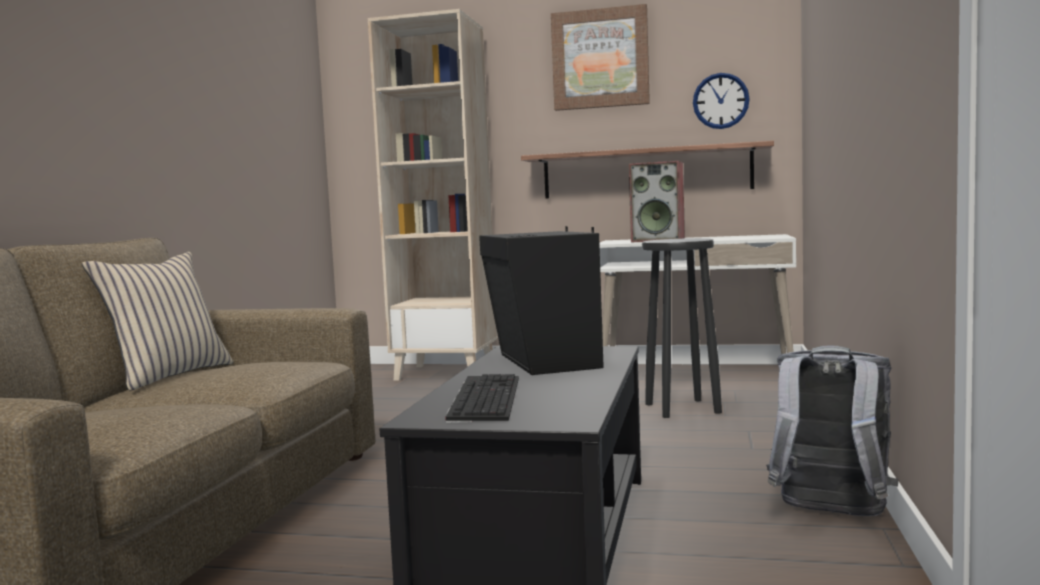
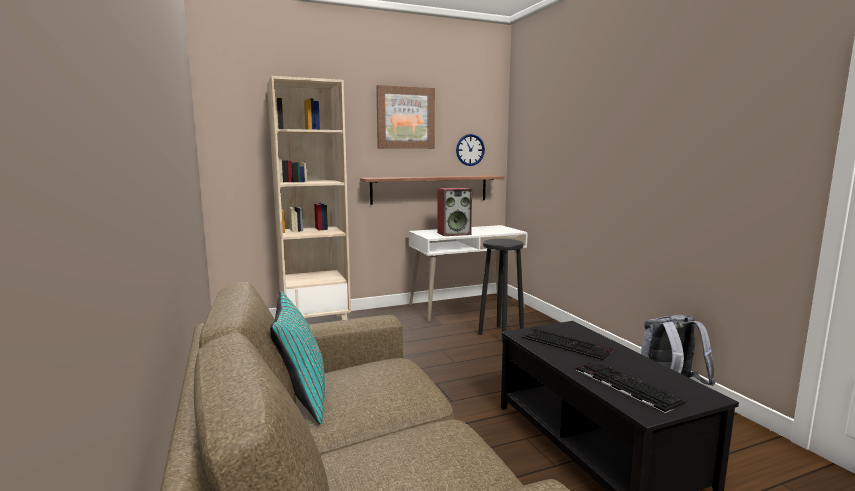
camera: 35 degrees left, 5 degrees up
beige pillow [82,251,233,391] -> turquoise pillow [270,291,325,424]
black speaker [479,226,604,375] -> keyboard [522,329,613,360]

